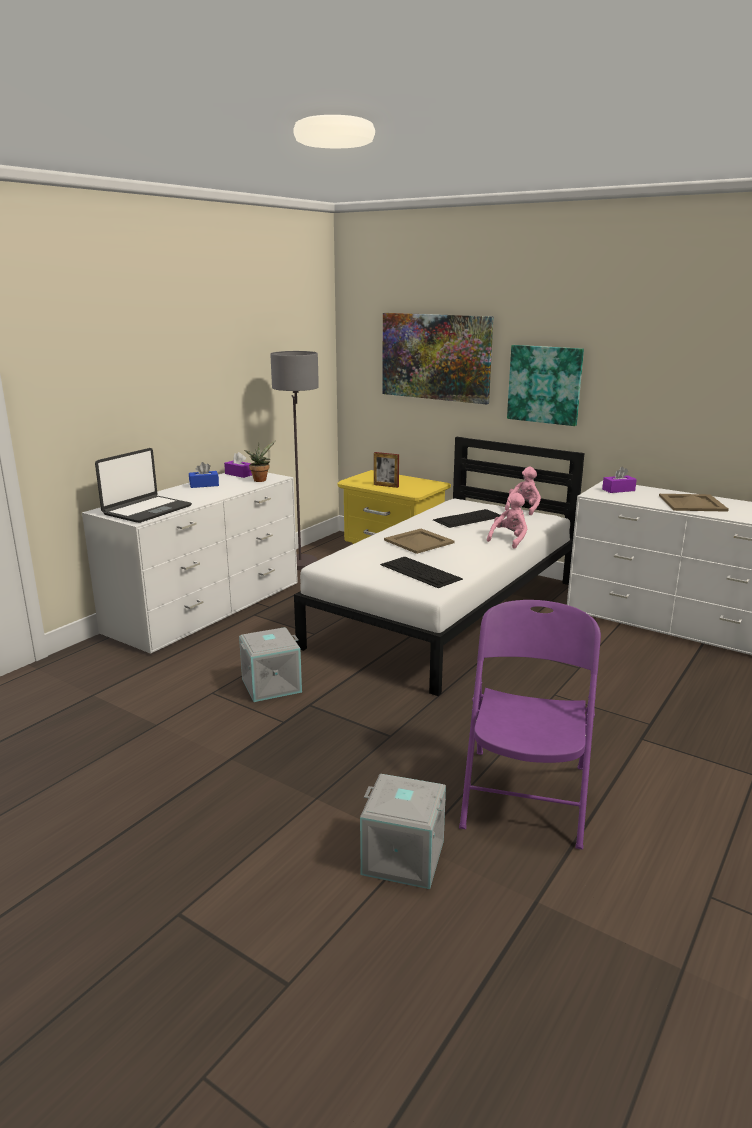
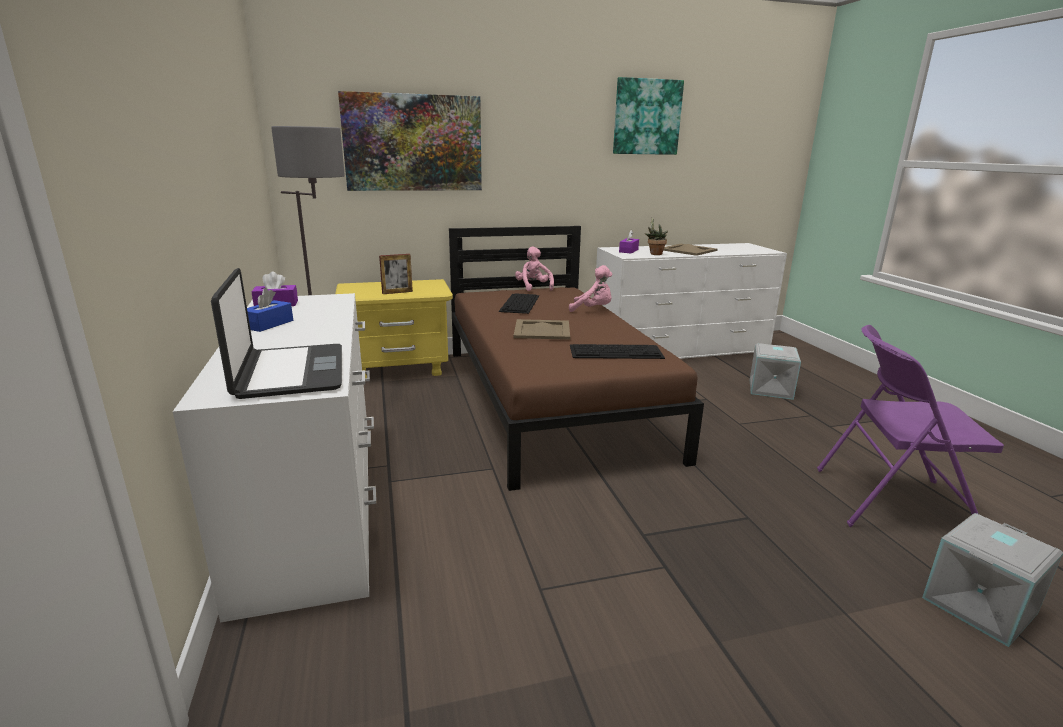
camera: 50 degrees left, 0 degrees up
grey storage box [239,627,302,702] -> grey storage box moved to [750,343,801,400]
potted plant [244,441,275,482] -> potted plant moved to [645,217,668,255]
white bed [294,437,585,696] -> brown bed [449,226,704,491]
purple chair [459,600,601,850] -> purple chair turned 45 degrees counterclockwise [817,325,1004,527]
pink plush toy [487,493,527,549] -> pink plush toy turned 120 degrees clockwise [569,265,612,312]
picture [507,345,584,426] -> picture moved to [613,77,684,155]

